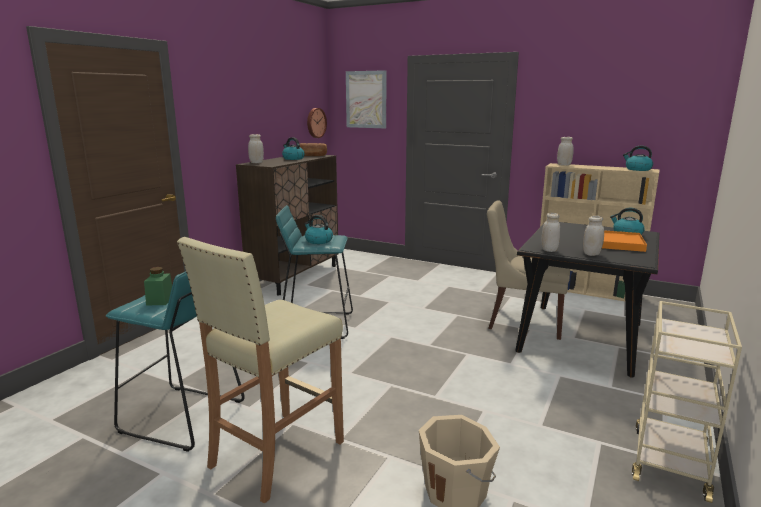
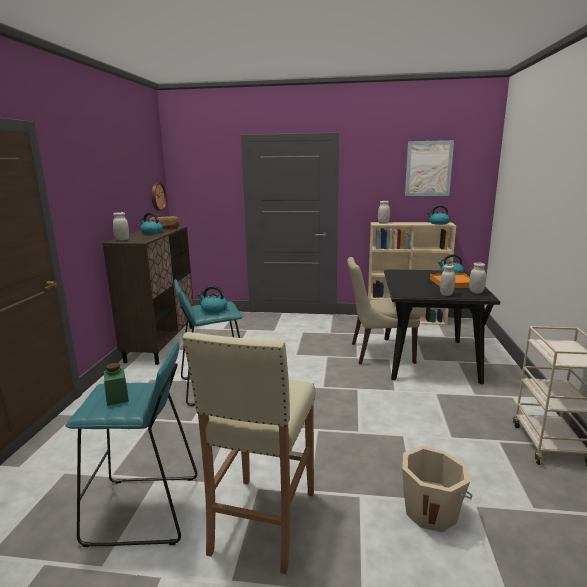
camera: 20 degrees left, 0 degrees up
picture [346,70,386,128] -> picture moved to [405,140,454,196]
white jar [541,213,560,252] -> white jar moved to [469,262,486,293]

